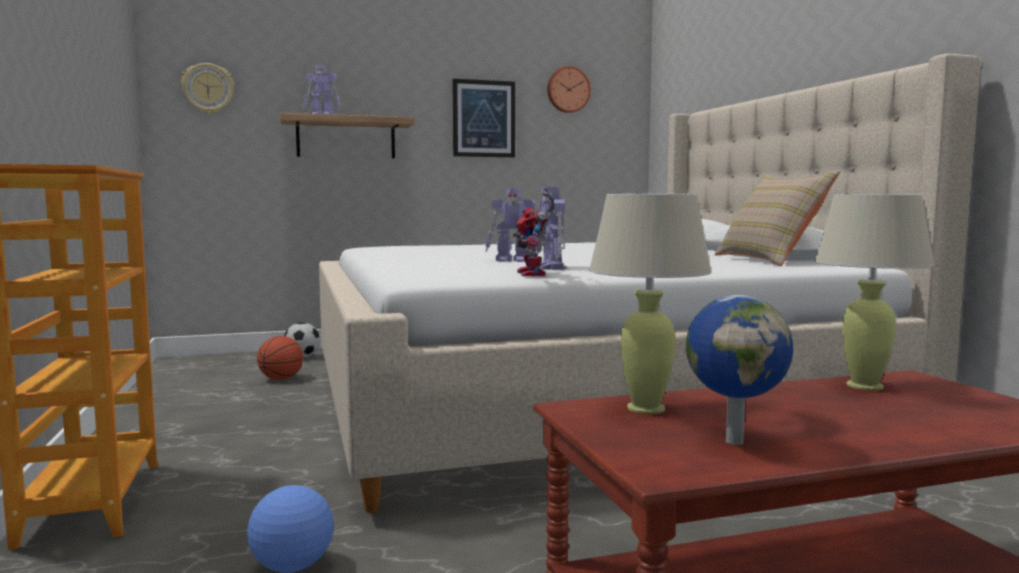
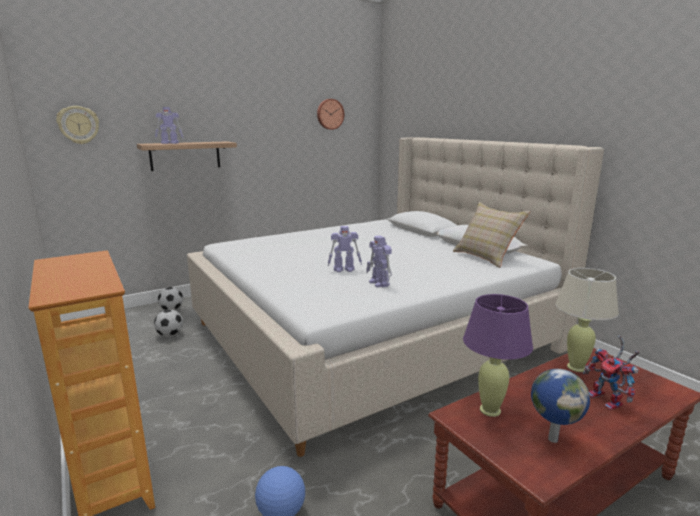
camera: 15 degrees left, 10 degrees up
basketball [257,336,303,380] -> football [154,309,183,337]
picture [452,79,515,157] -> none
toy robot [513,187,555,276] -> toy robot moved to [583,335,639,410]
beige table lamp [589,194,712,414] -> purple table lamp [463,294,533,417]

